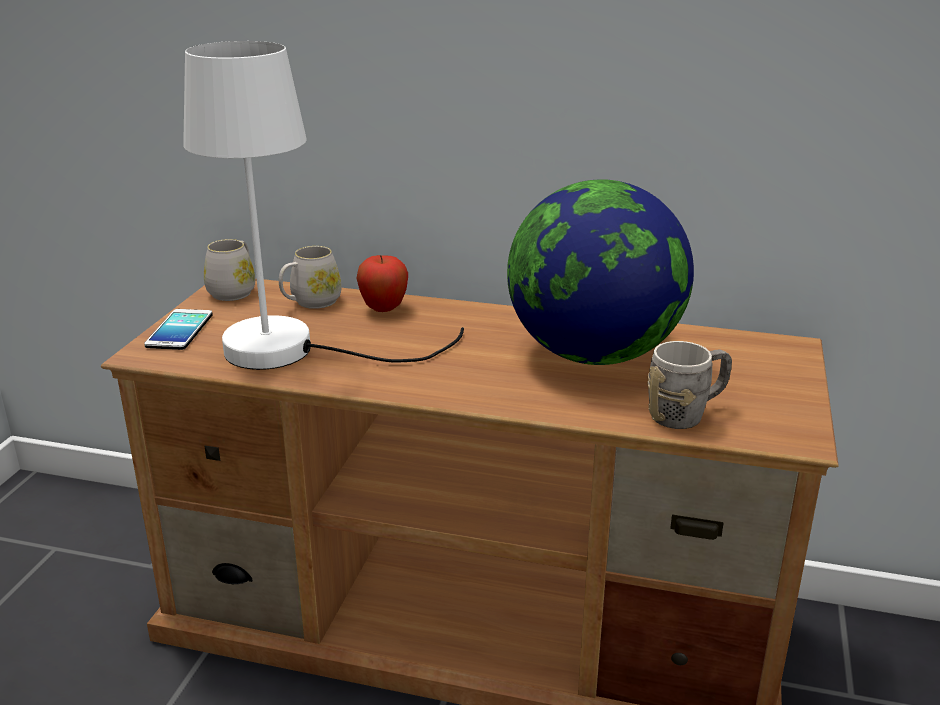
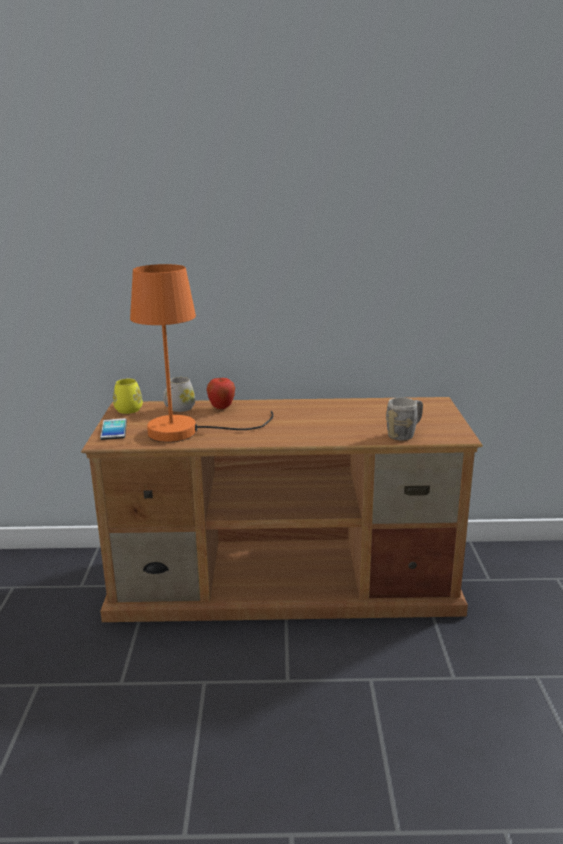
camera: 15 degrees left, 5 degrees down
white table lamp [183,41,464,370] -> orange table lamp [130,264,273,442]
white mug [204,239,255,301] -> yellow mug [113,378,143,414]
globe [507,179,694,365] -> none

